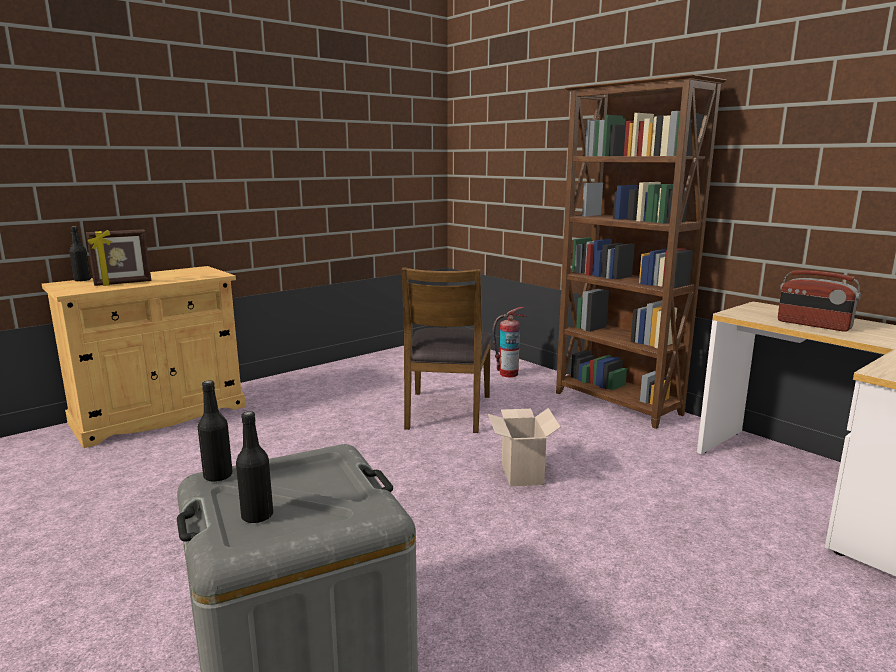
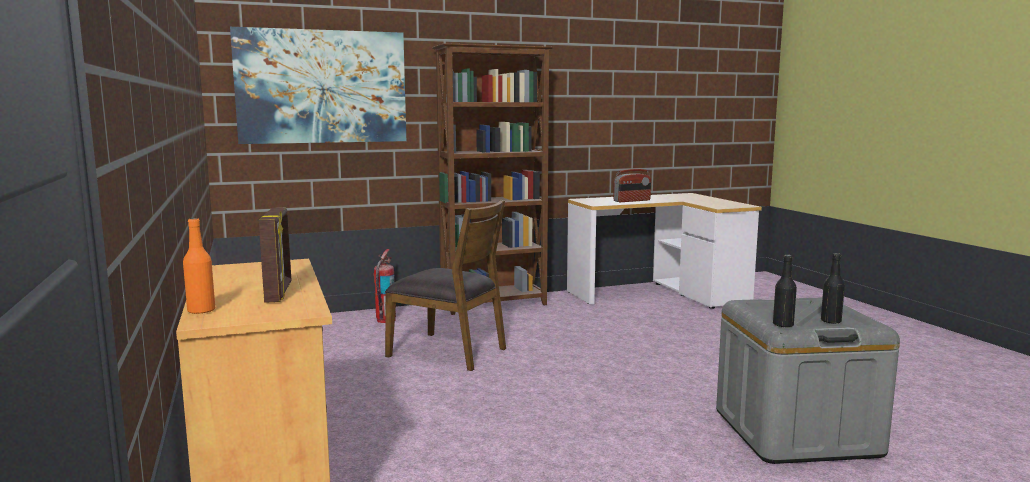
camera: 70 degrees left, 5 degrees down
black bottle [69,226,91,282] -> orange bottle [183,218,215,314]
cardboard box [488,408,561,486] -> none
none -> picture [230,27,406,144]

